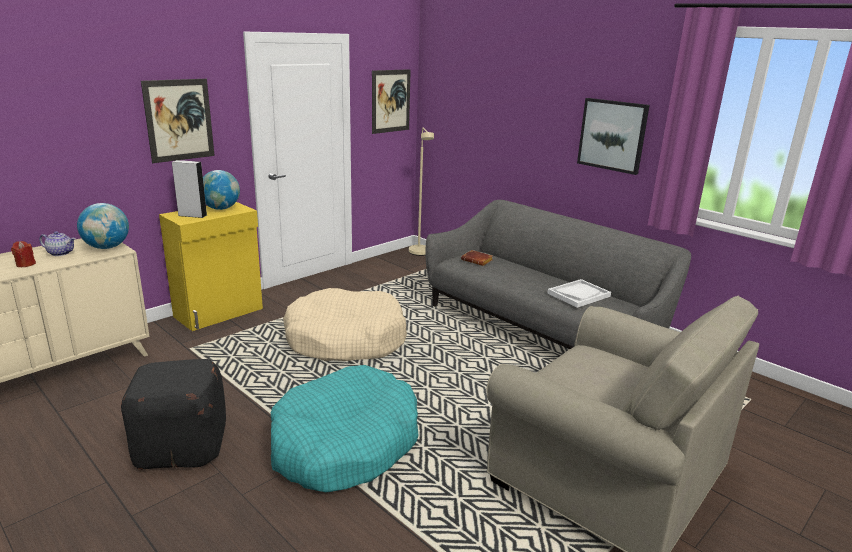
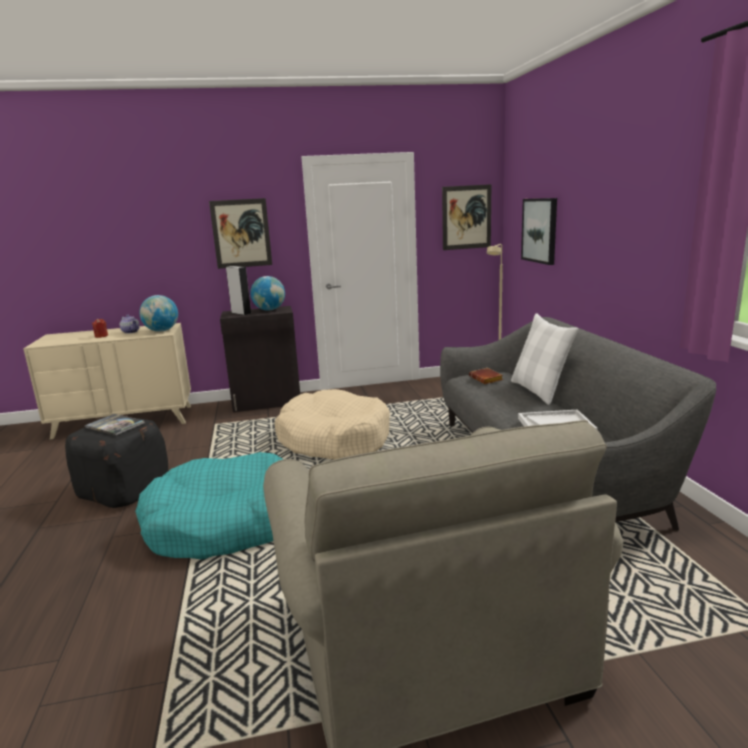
camera: 35 degrees right, 5 degrees down
yellow cabinet [159,202,263,331] -> black cabinet [220,306,300,412]
picture [577,98,650,175] -> picture moved to [521,198,557,265]
none -> book [85,414,145,436]
none -> white pillow [511,313,579,405]

